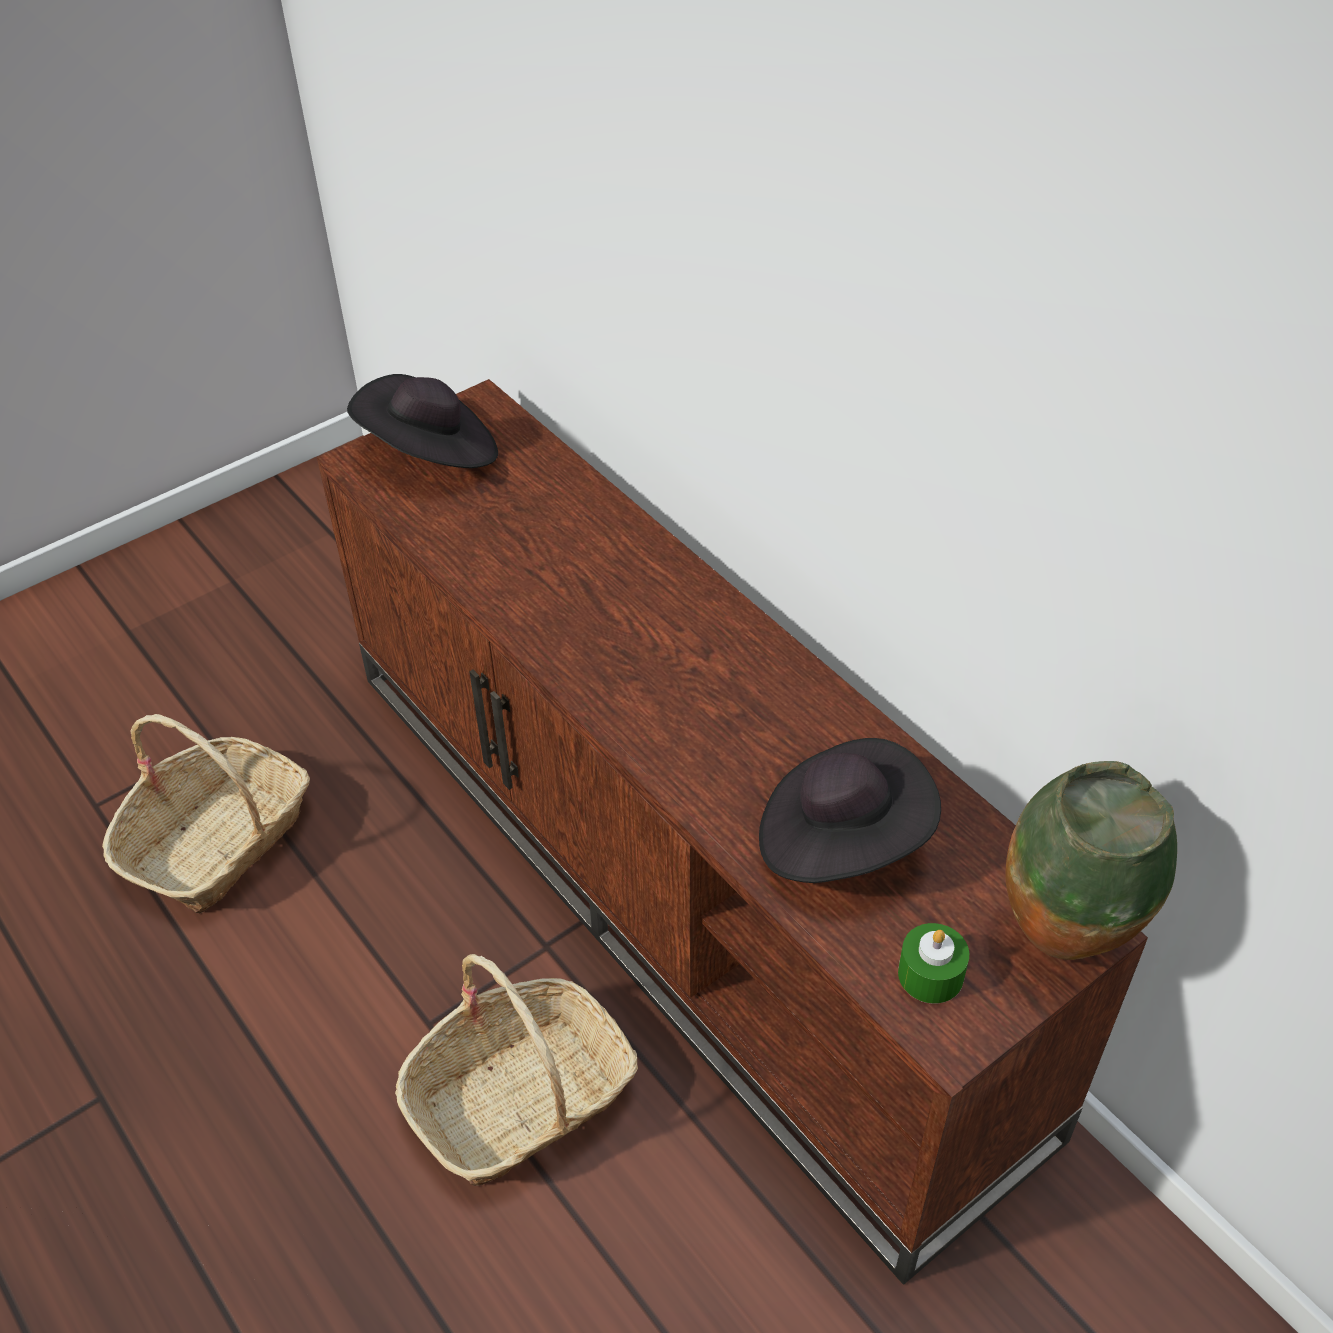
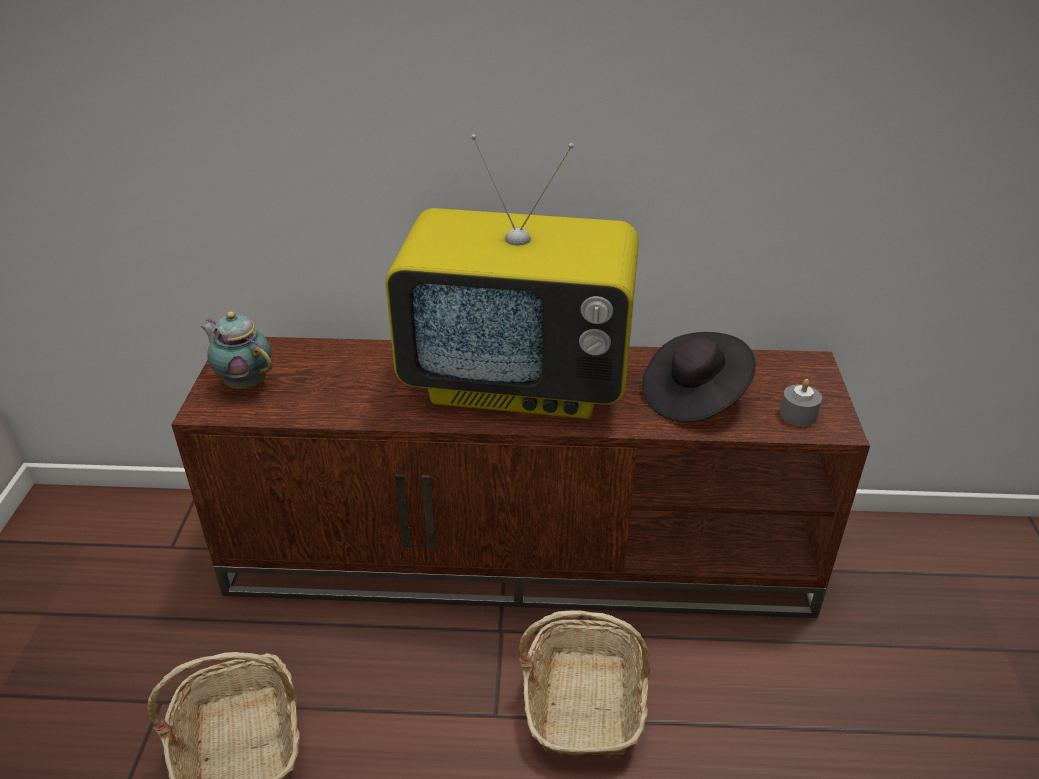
camera: 50 degrees left, 10 degrees down
black hat [347,374,498,468] -> teapot [200,311,272,389]
green candle [898,923,969,1004] -> grey candle [780,379,822,426]
vase [1005,761,1177,960] -> none
none -> television [386,134,639,419]

